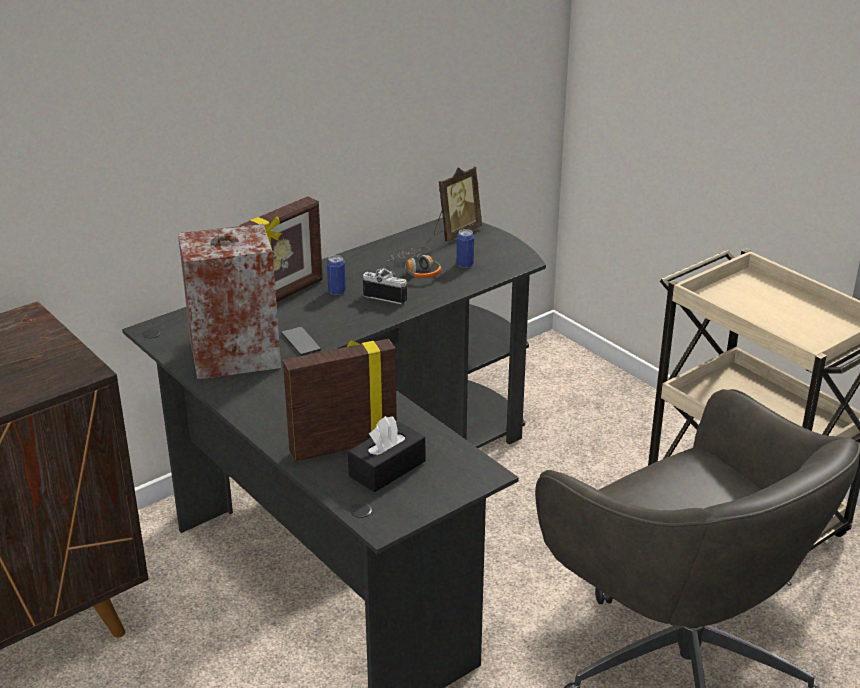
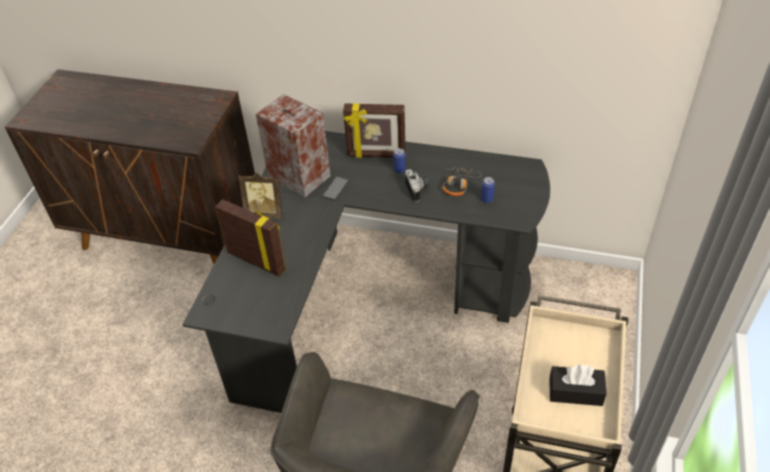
camera: 55 degrees right, 15 degrees up
black tissue box [348,416,425,492] -> black tissue box moved to [549,365,607,406]
picture frame [434,167,482,242] -> picture frame moved to [239,173,283,219]

